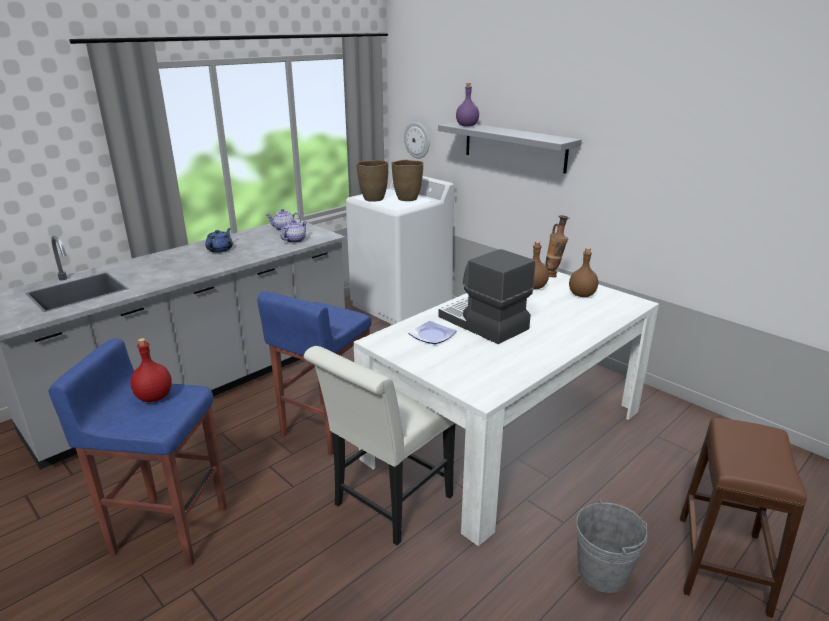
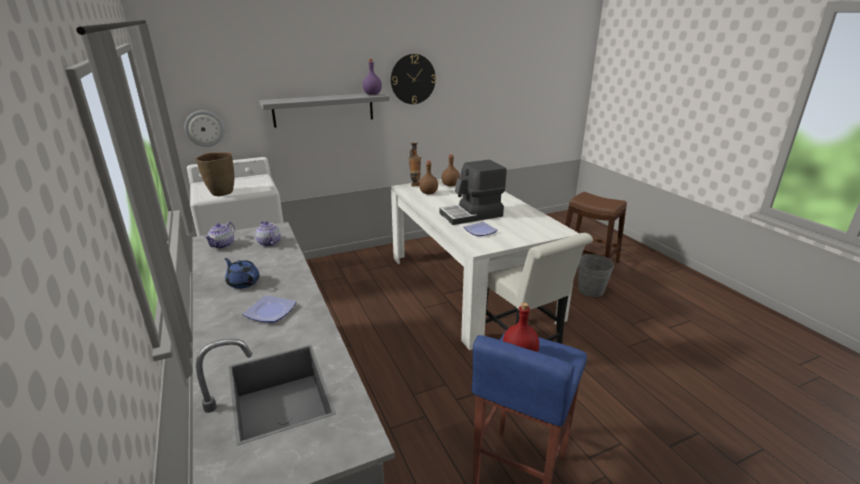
camera: 70 degrees left, 0 degrees up
blue stool [257,291,371,455] -> none
brown vase [392,160,423,201] -> none
purple bottle [456,83,479,127] -> purple bottle moved to [363,59,382,95]
none -> plate [242,295,296,323]
none -> wall clock [391,54,436,104]

